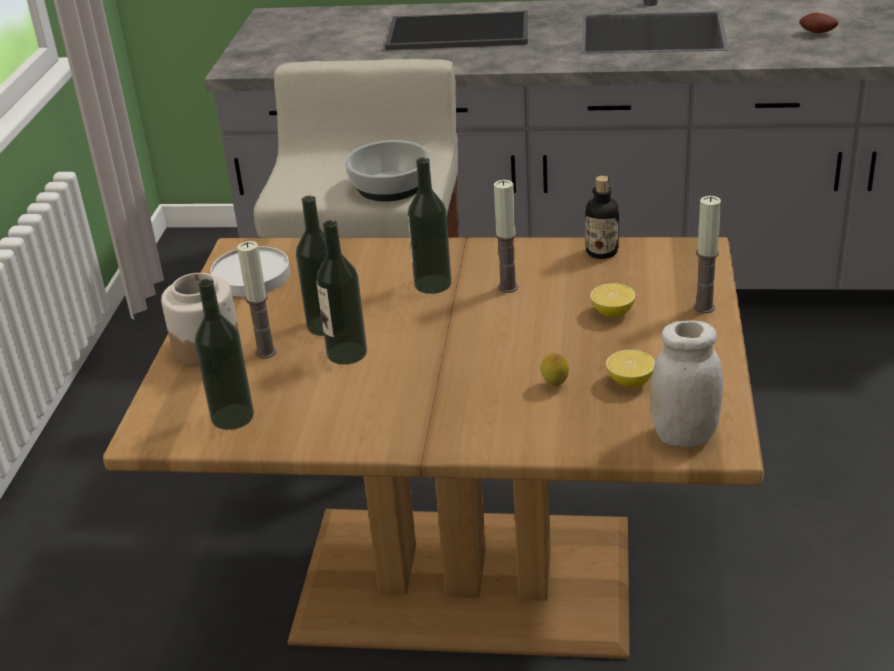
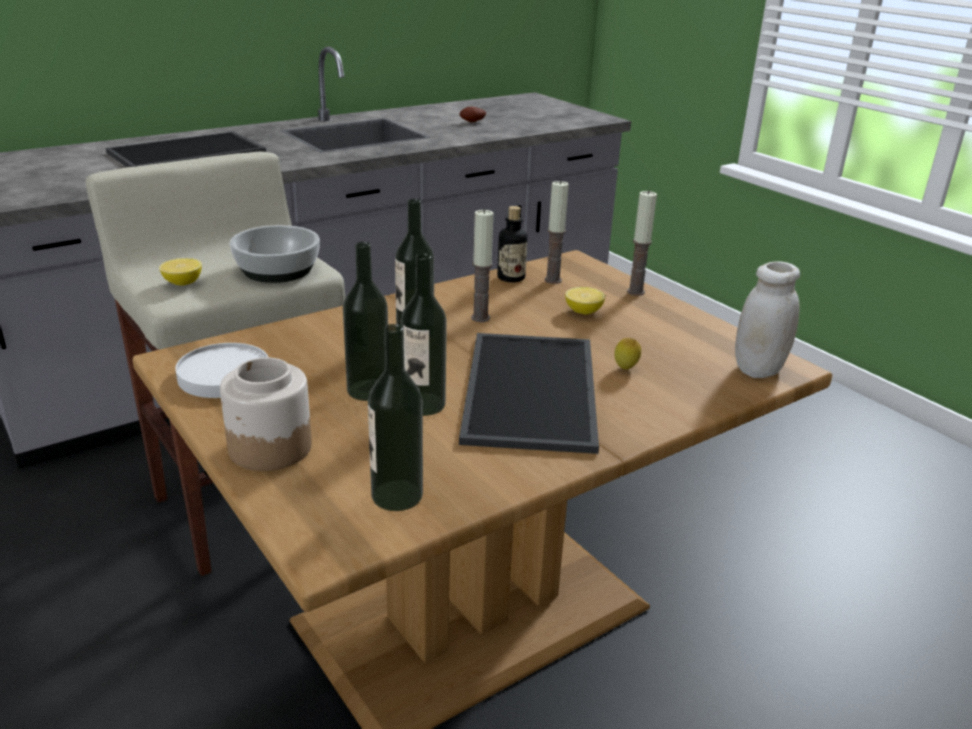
camera: 45 degrees left, 5 degrees down
candle [237,241,277,359] -> candle moved to [544,180,569,284]
lemon [606,350,655,387] -> lemon moved to [159,258,202,286]
none -> tray [459,333,599,454]

